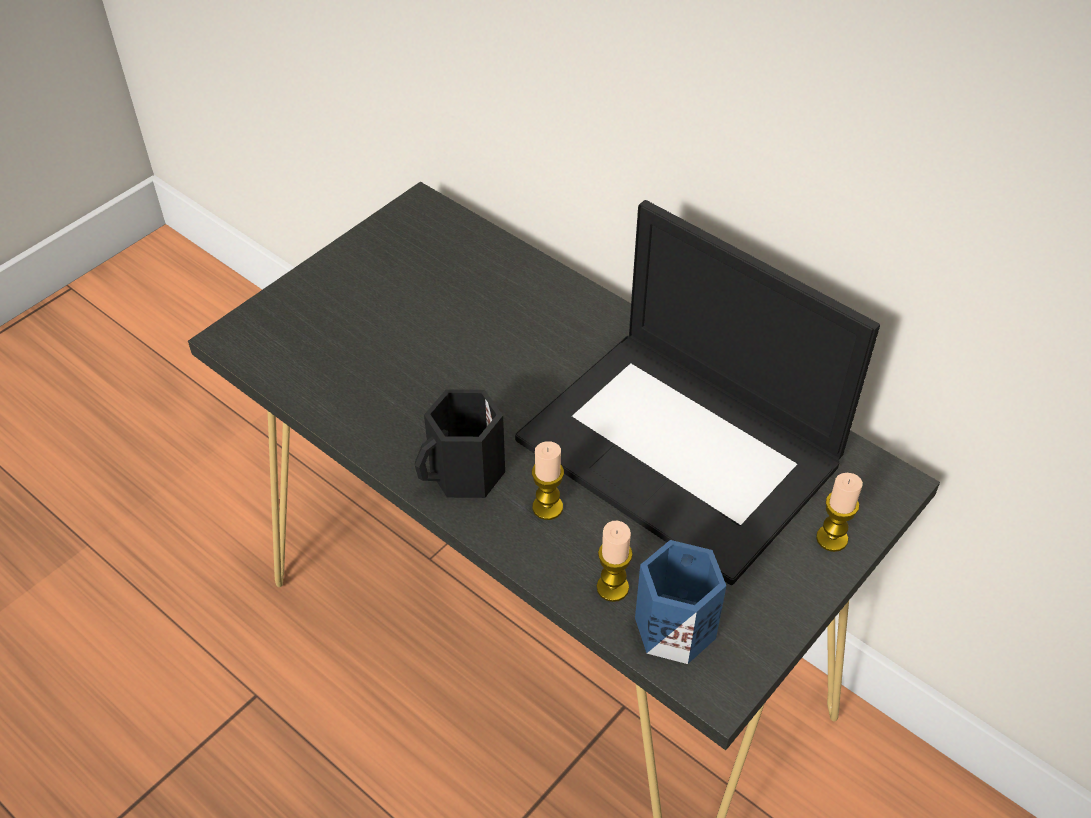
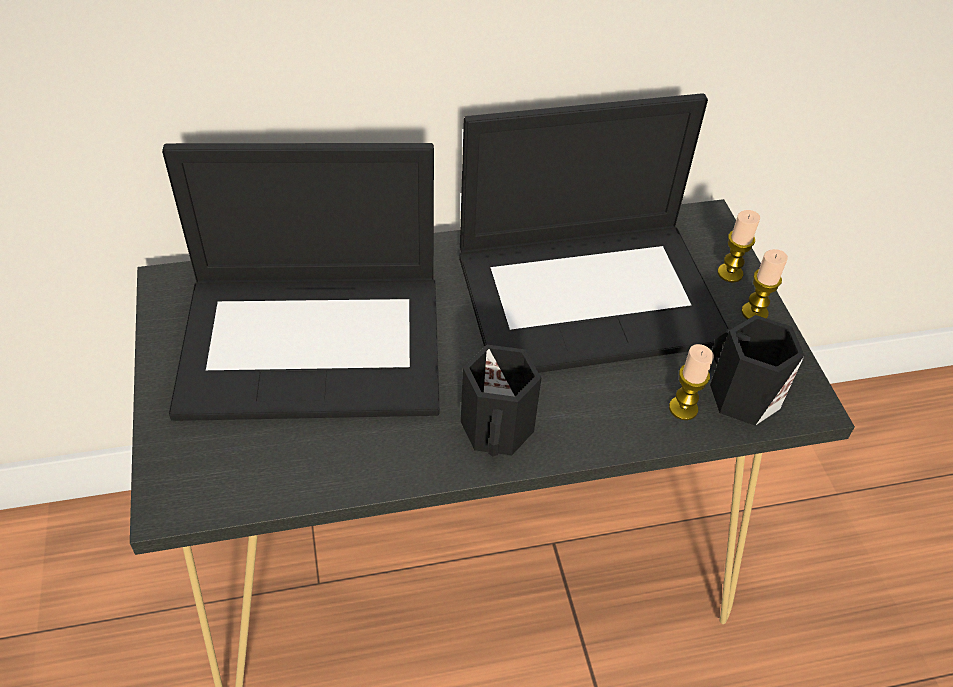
camera: 55 degrees left, 0 degrees up
candle [532,441,564,520] -> candle moved to [741,249,788,320]
blue mug [635,540,726,664] -> black mug [710,315,805,426]
none -> laptop [162,143,440,421]

